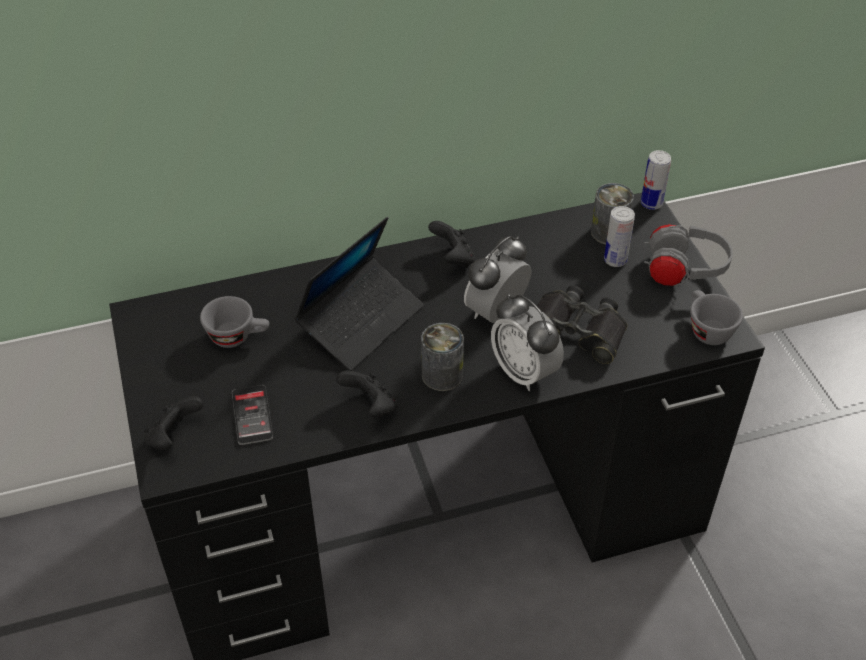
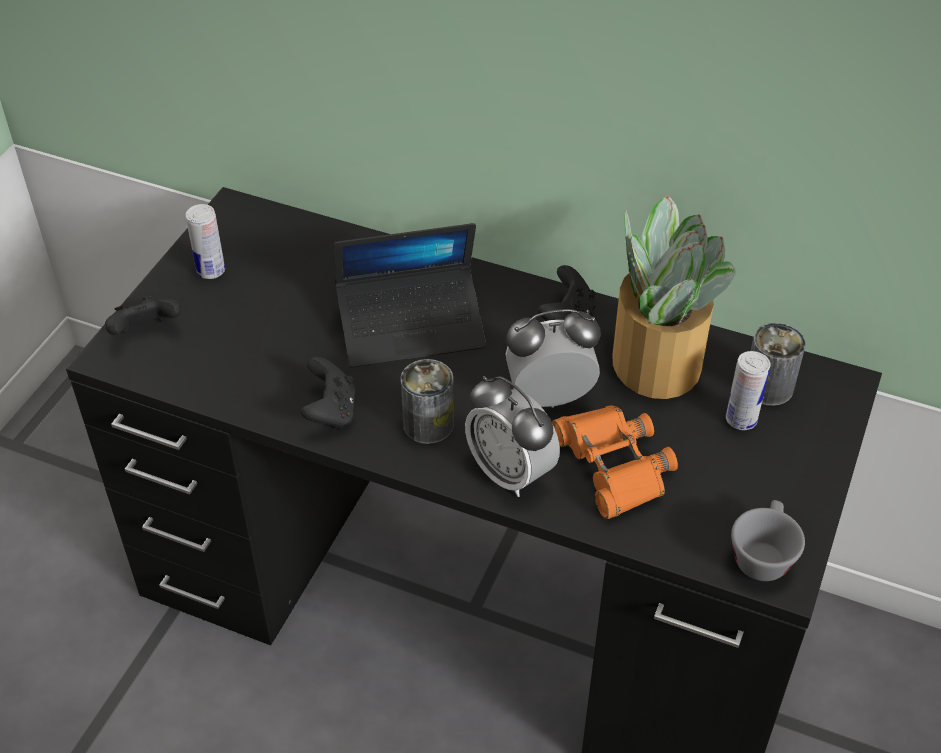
camera: 40 degrees right, 0 degrees up
grey cup [200,296,269,348] -> none
phone [232,385,273,445] -> none
alarm clock [491,294,564,391] -> alarm clock turned 45 degrees counterclockwise [465,376,560,497]
black binoculars [537,286,628,364] -> orange binoculars [552,405,678,519]
can [641,150,671,210] -> can moved to [185,204,225,279]
grey headphones [644,224,733,286] -> none
none -> potted plant [613,196,736,399]

